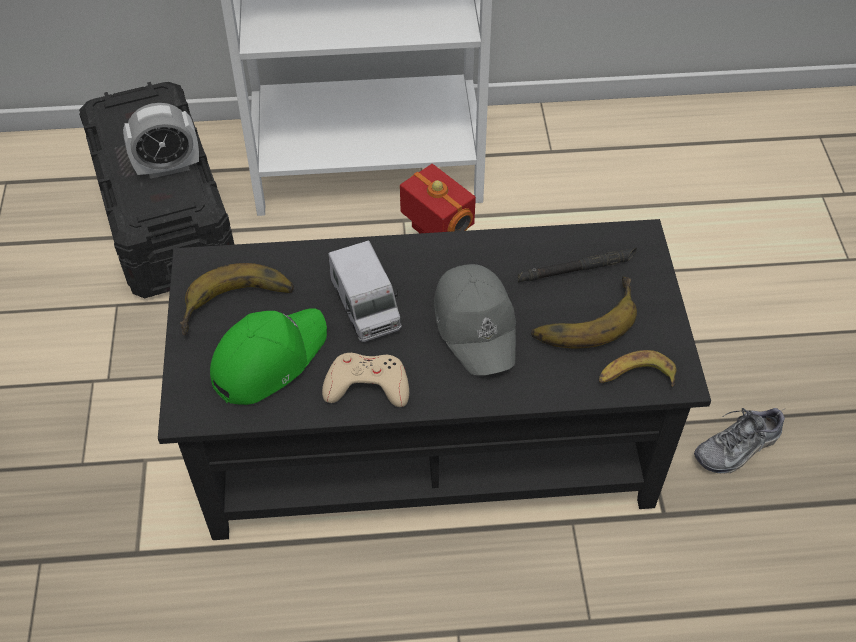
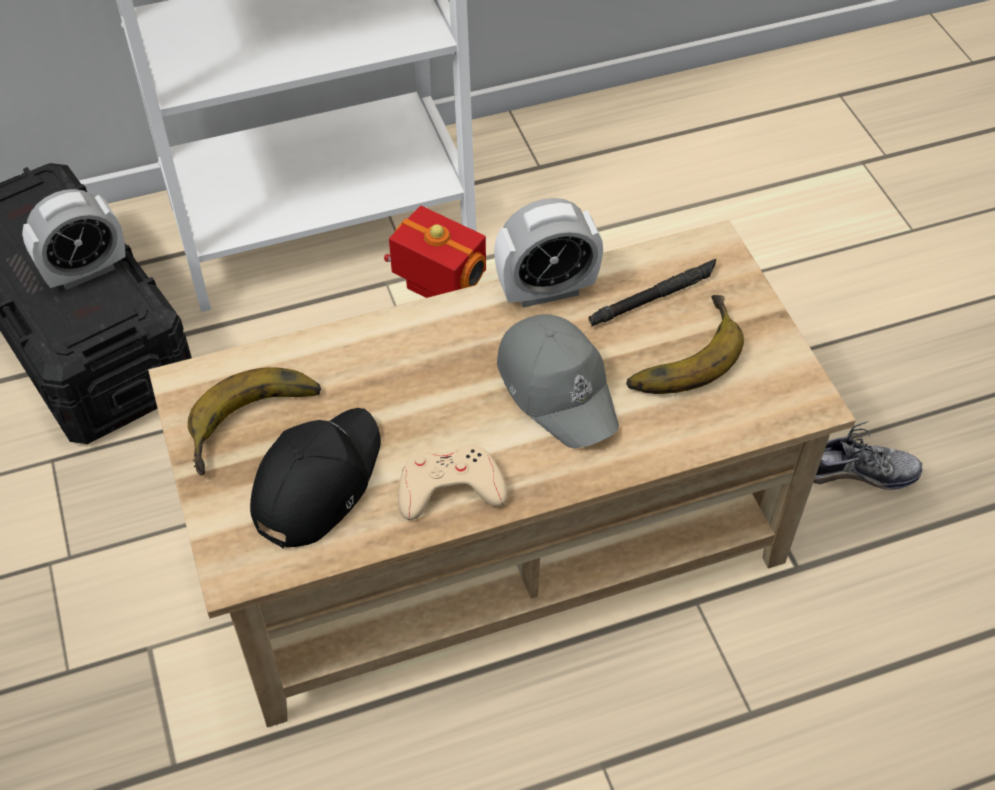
camera: 15 degrees left, 0 degrees up
black coffee table [158,219,711,540] -> beige coffee table [148,220,856,727]
green cap [210,309,327,405] -> black cap [250,408,381,549]
toy truck [328,241,402,342] -> none
banana [599,350,677,387] -> none
shoe [694,408,786,474] -> shoe turned 135 degrees counterclockwise [813,421,923,490]
none -> alarm clock [494,198,603,307]

